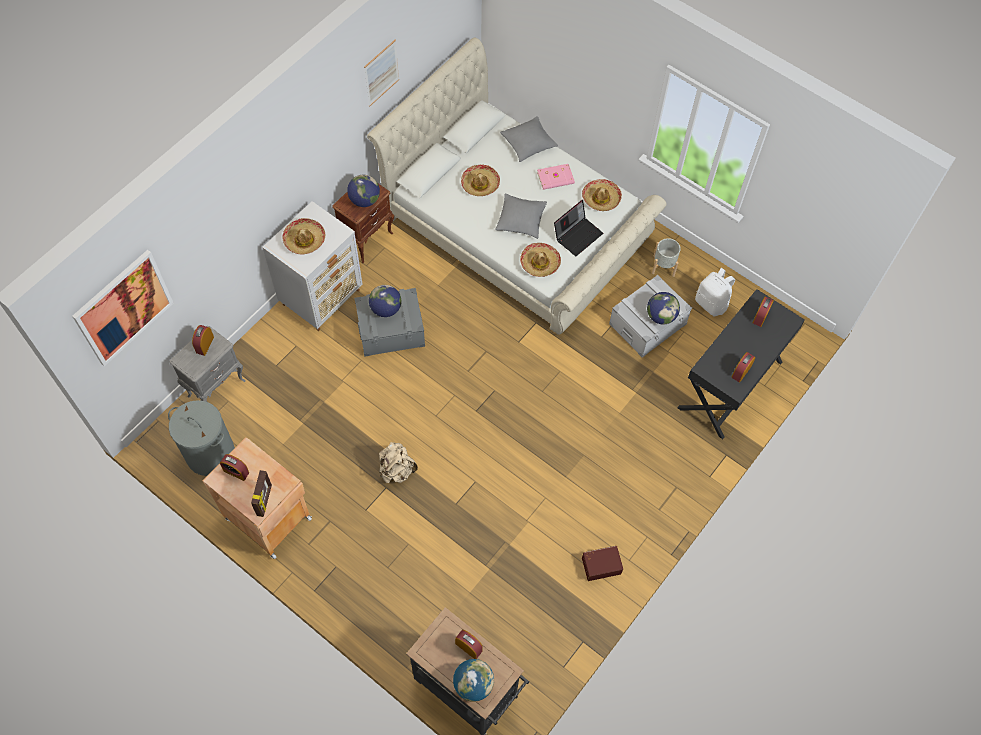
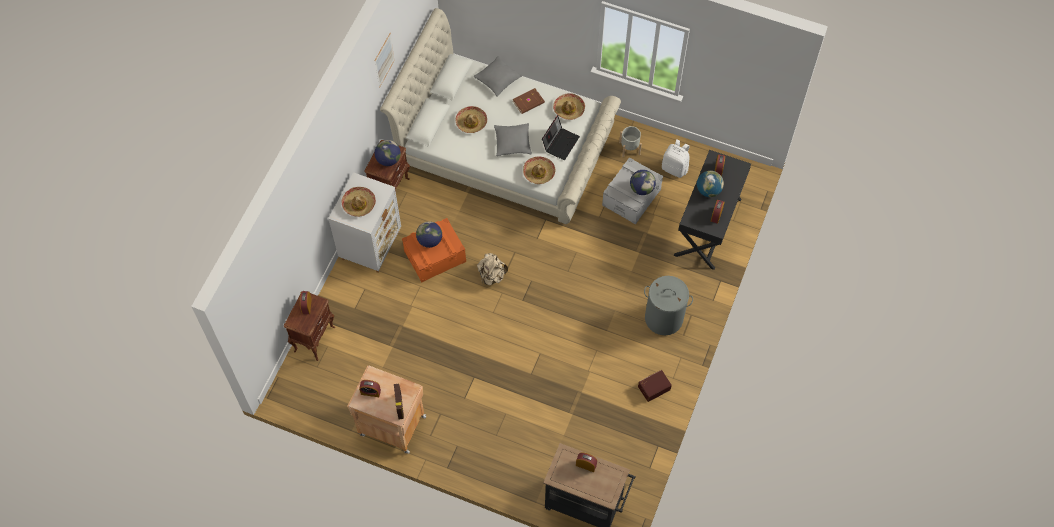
camera: 15 degrees left, 0 degrees up
picture [72,250,173,367] -> none
grey laundry basket [168,400,235,476] -> grey laundry basket moved to [644,276,693,335]
grey nightstand [169,326,246,402] -> brown nightstand [284,293,335,361]
grey storage box [354,288,425,357] -> orange storage box [402,218,466,282]
beige backpack [379,442,418,483] -> beige backpack moved to [477,253,508,285]
globe [453,659,494,702] -> globe moved to [697,171,724,197]
pink book [537,164,575,190] -> brown book [513,88,545,114]

